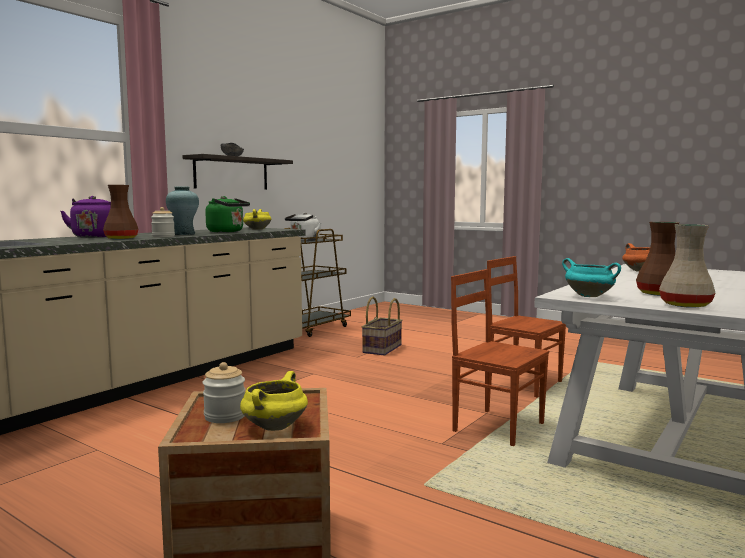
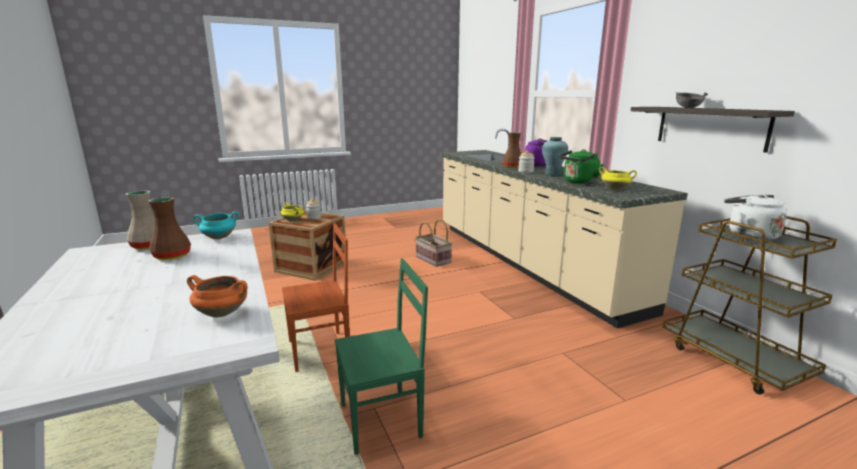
camera: 120 degrees right, 10 degrees up
basket [362,296,402,355] -> basket moved to [415,219,452,267]
brown chair [487,256,566,397] -> green chair [335,258,428,455]

